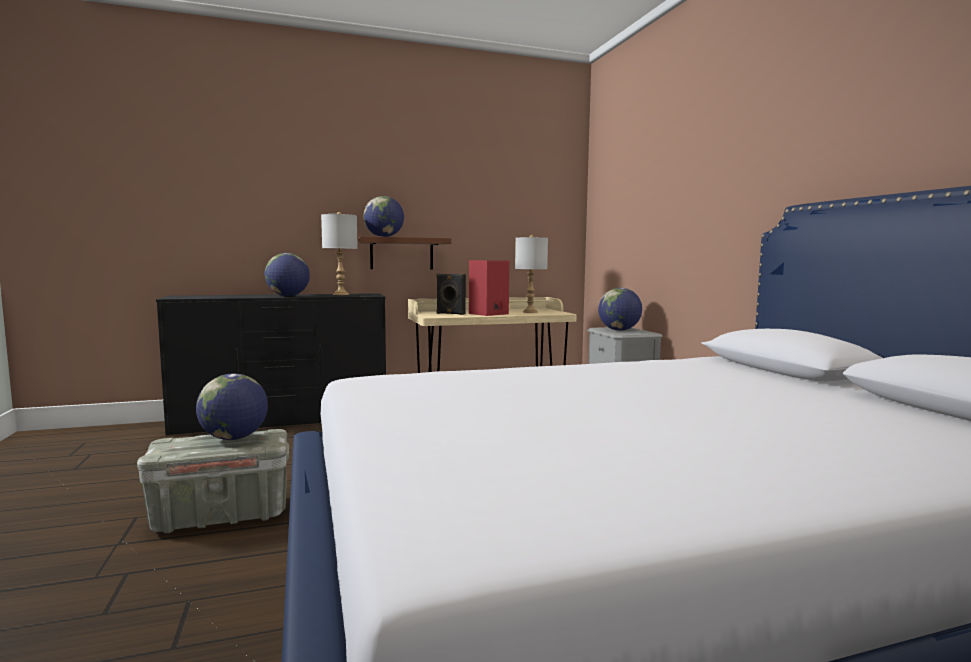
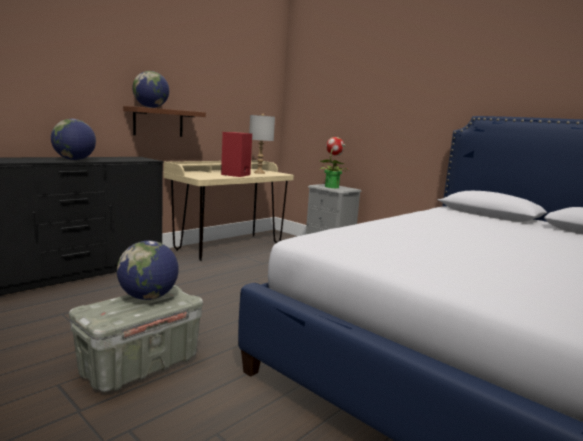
camera: 30 degrees left, 5 degrees up
grey table lamp [321,212,358,295] -> none
black speaker [437,274,466,315] -> none
globe [598,288,642,331] -> potted plant [319,137,348,188]

